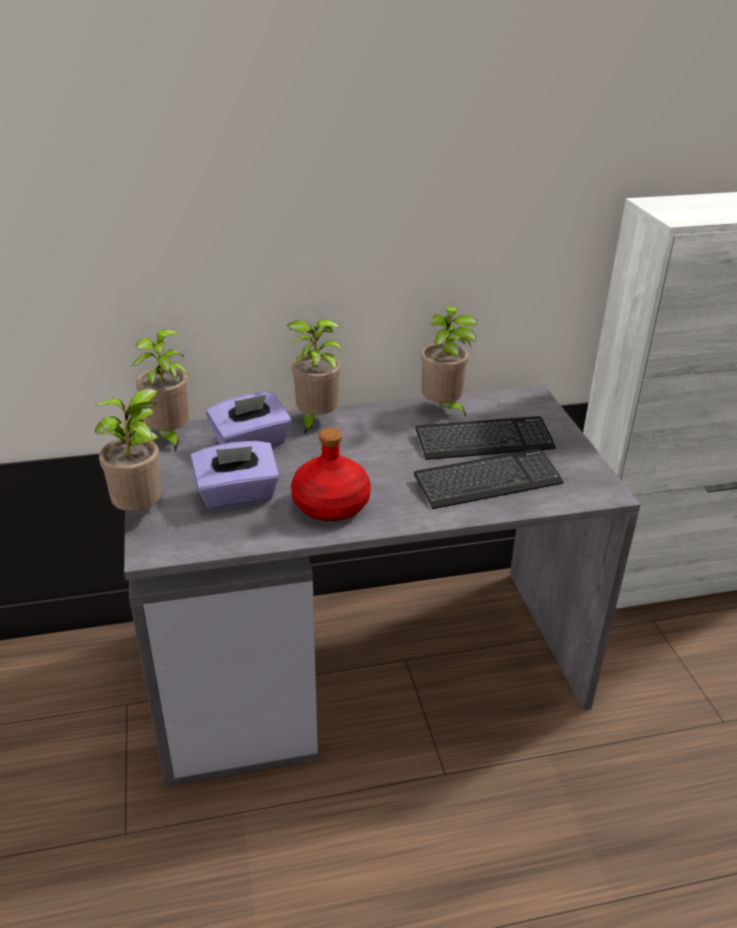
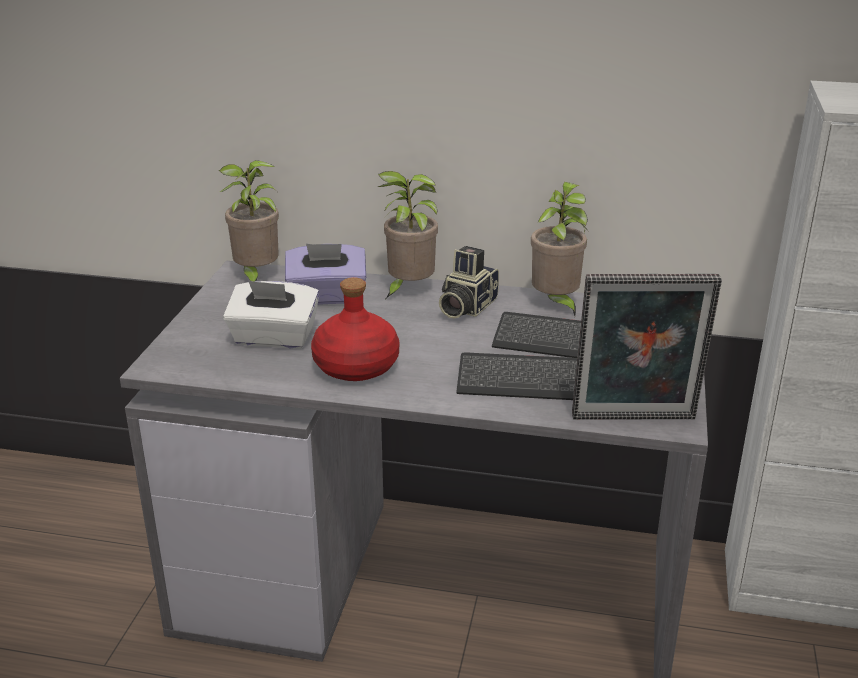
camera: 25 degrees right, 5 degrees down
potted plant [95,389,164,511] -> none
purple tissue box [191,441,280,509] -> white tissue box [223,280,319,349]
none -> camera [439,246,499,319]
none -> picture frame [572,274,722,420]

